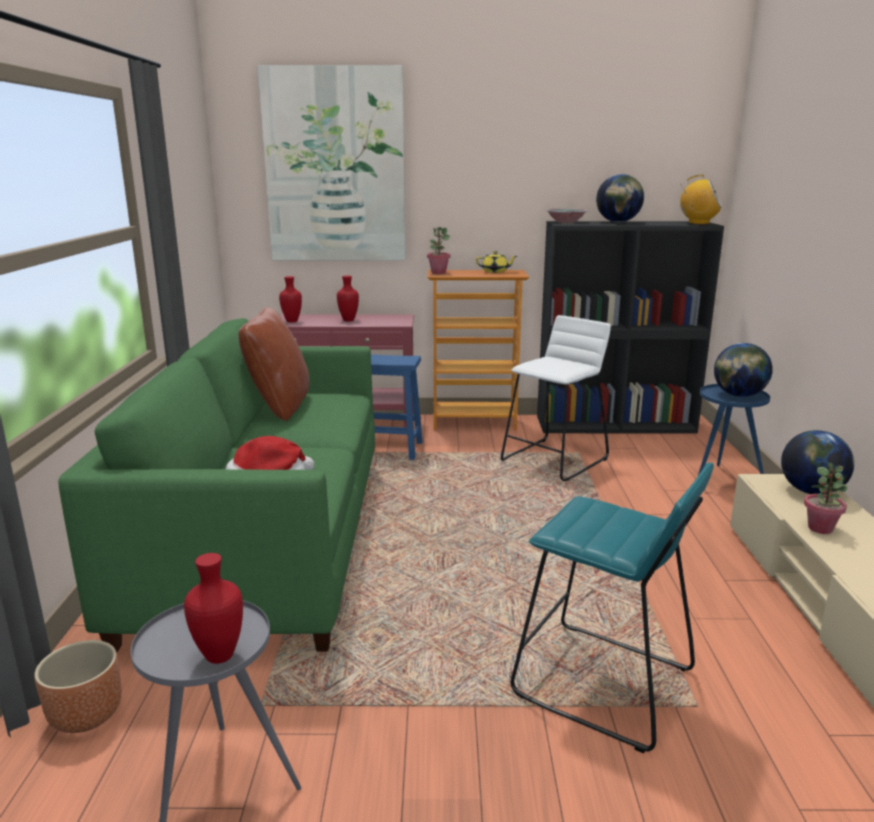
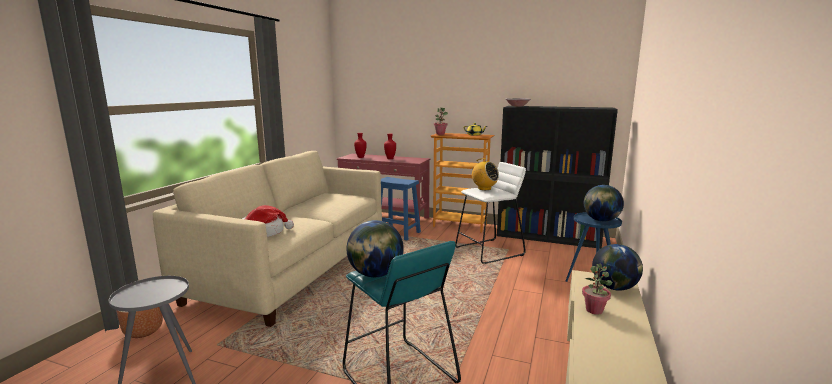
camera: 20 degrees right, 5 degrees down
green sofa [58,318,375,652] -> beige sofa [153,151,382,327]
red vase [184,553,243,664] -> none
brown pillow [238,307,309,421] -> none
picture [258,65,406,260] -> none
globe [596,174,644,222] -> globe moved to [347,220,404,277]
radio [680,175,722,224] -> radio moved to [472,158,499,190]

